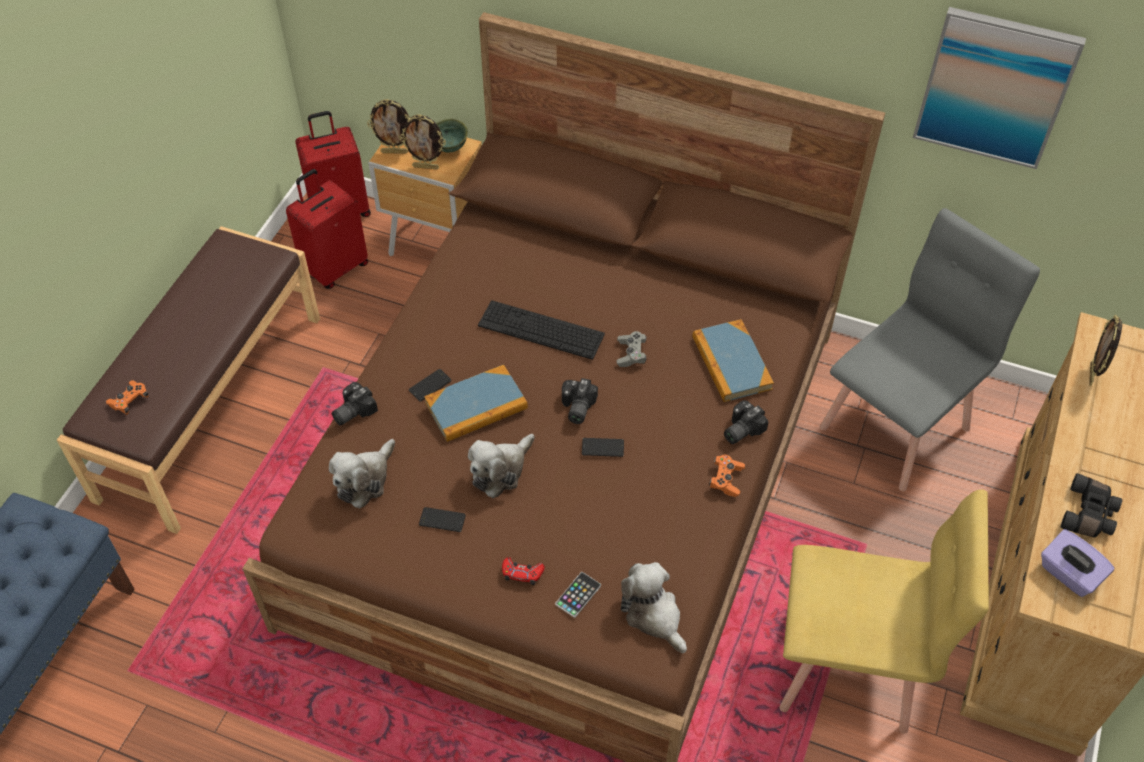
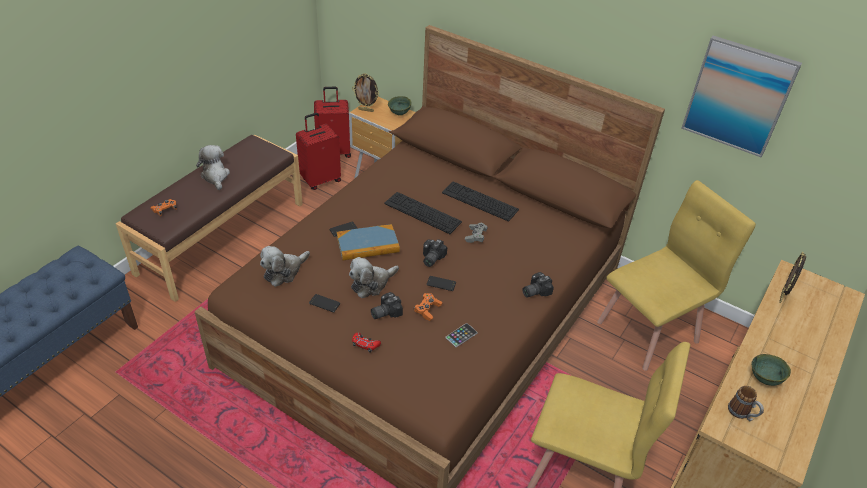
camera: 10 degrees right, 10 degrees down
camera [332,382,378,425] -> camera moved to [371,292,403,319]
picture frame [399,114,446,170] -> none
phone [555,572,601,618] -> phone moved to [446,323,478,348]
plush toy [621,562,687,653] -> plush toy moved to [196,145,230,190]
book [692,319,774,402] -> none
orange game controller [709,455,745,497] -> orange game controller moved to [414,293,442,321]
grey chair [820,208,1040,491] -> yellow chair [597,180,756,371]
purple tissue box [1041,529,1114,597] -> mug [728,386,764,421]
black binoculars [1061,473,1122,537] -> green bowl [751,354,791,386]
none -> keyboard [442,181,519,222]

